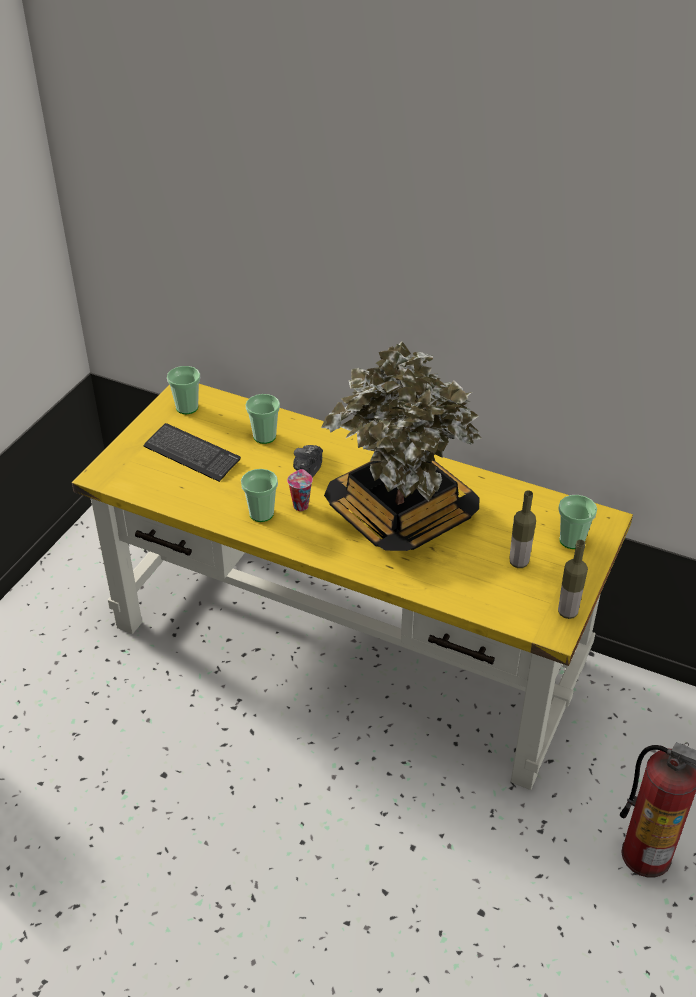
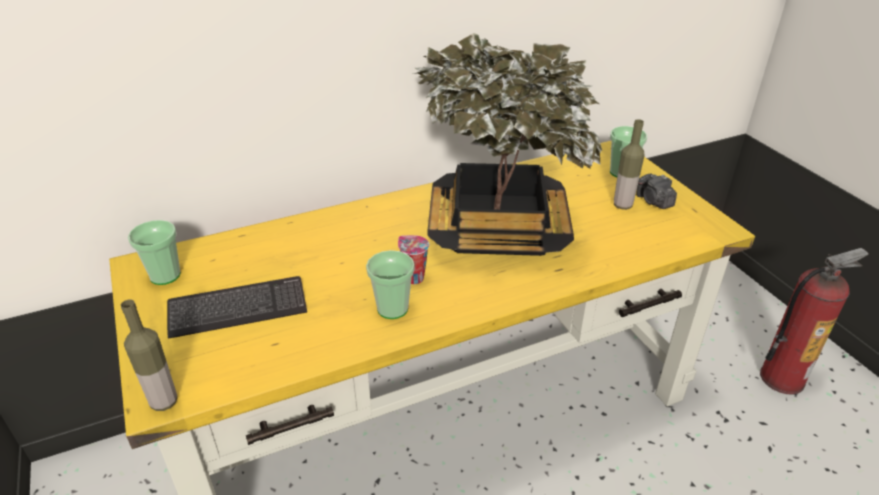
camera: 50 degrees left, 5 degrees down
cup [246,394,280,444] -> none
camera [293,445,323,478] -> camera moved to [636,173,677,209]
bottle [558,540,588,619] -> bottle moved to [121,300,177,411]

